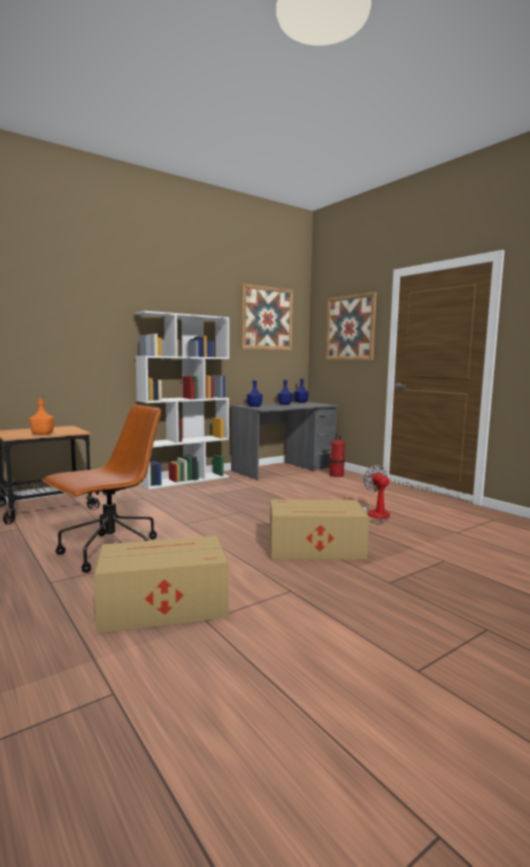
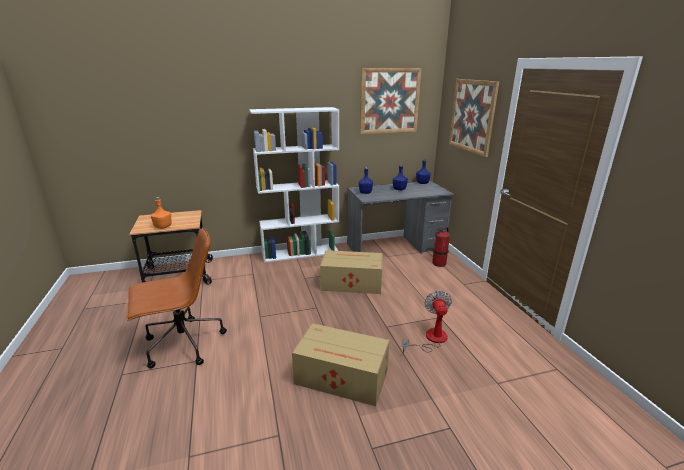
camera: 20 degrees right, 15 degrees up
cardboard box [94,536,229,633] -> cardboard box moved to [320,250,382,294]

